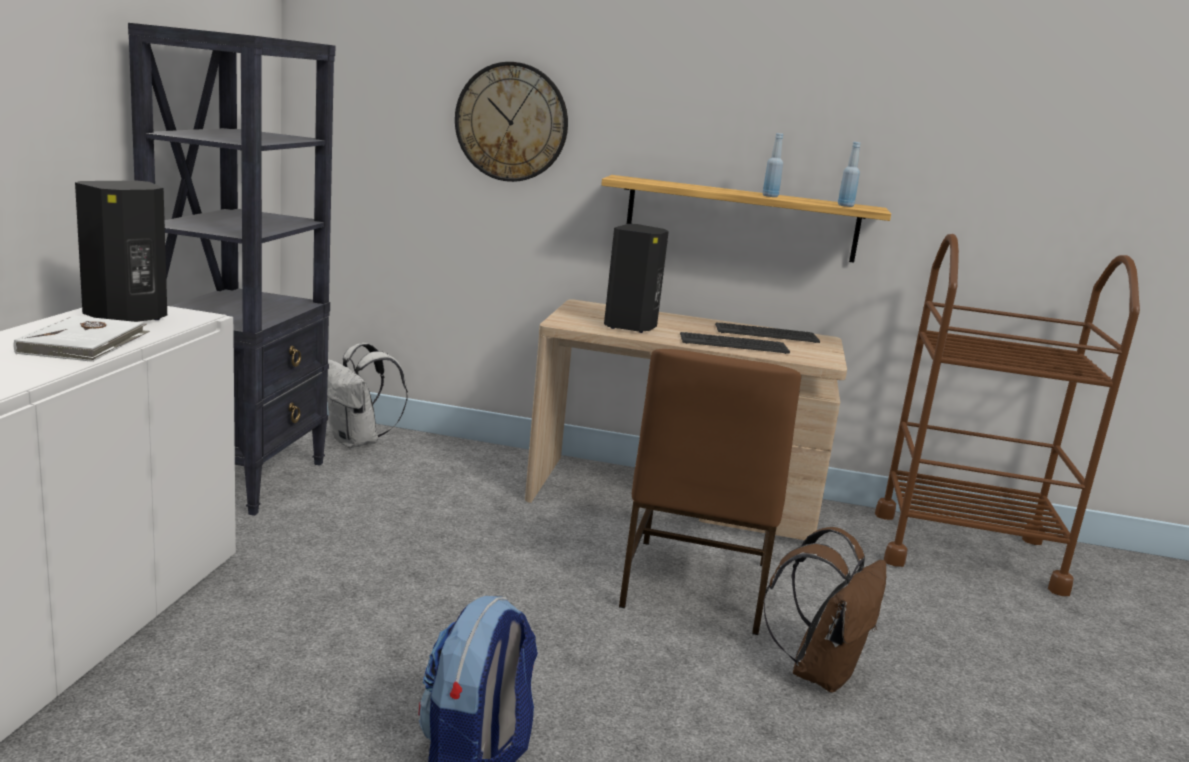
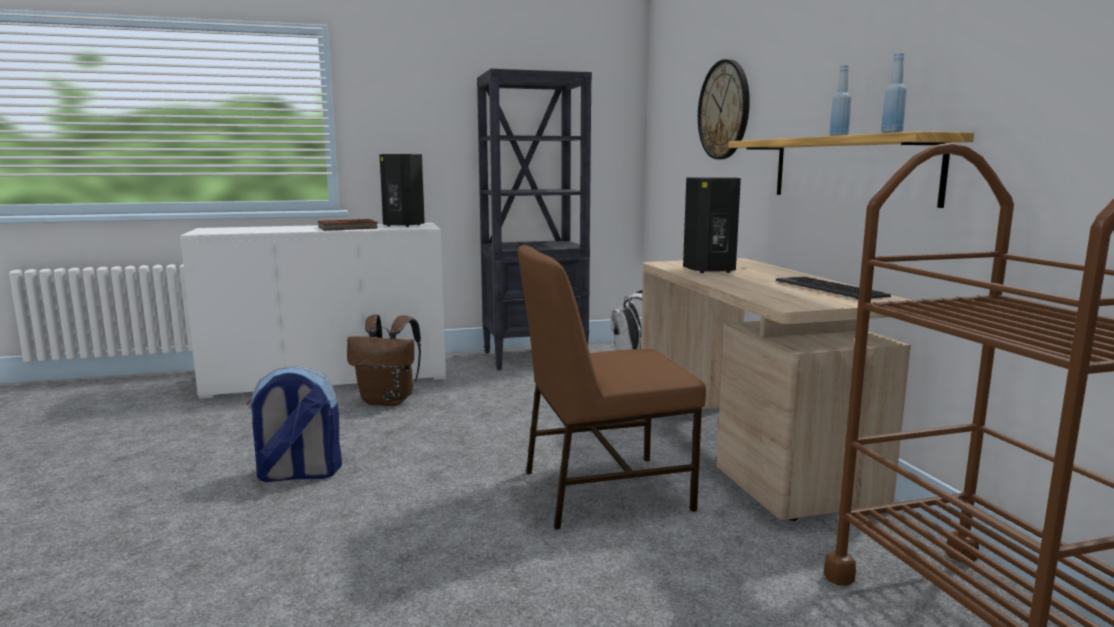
camera: 65 degrees right, 5 degrees down
white book [13,315,150,362] -> brown book [318,219,379,231]
keyboard [680,332,790,354] -> none
brown backpack [763,527,886,692] -> brown backpack moved to [347,315,421,406]

